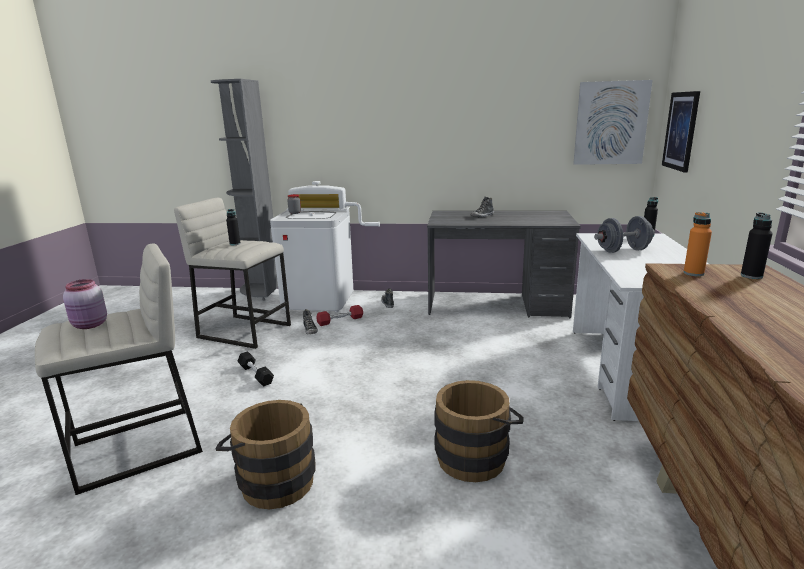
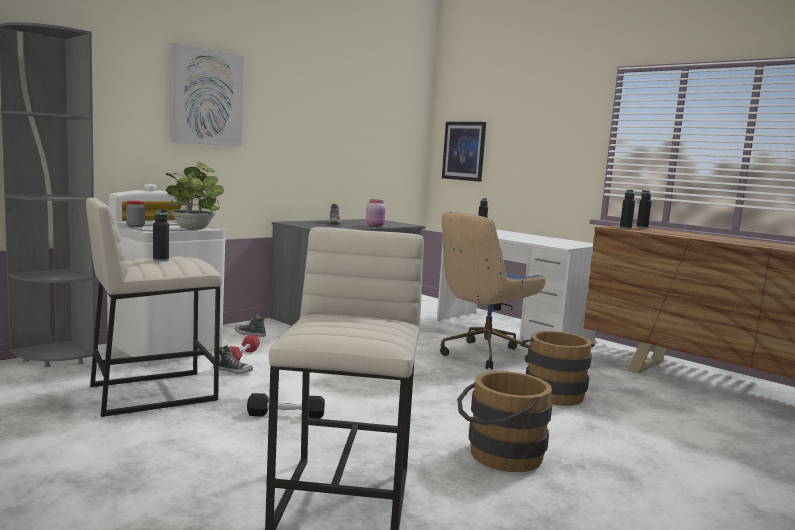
camera: 55 degrees left, 10 degrees down
pink jar [63,279,107,329] -> pink jar moved to [366,199,386,227]
picture [573,80,653,165] -> picture moved to [170,43,244,147]
grey dumbbell [594,216,655,253] -> none
orange bottle [684,212,712,276] -> black bottle [620,190,635,229]
none -> potted plant [166,161,224,230]
none -> blue office chair [440,212,546,370]

